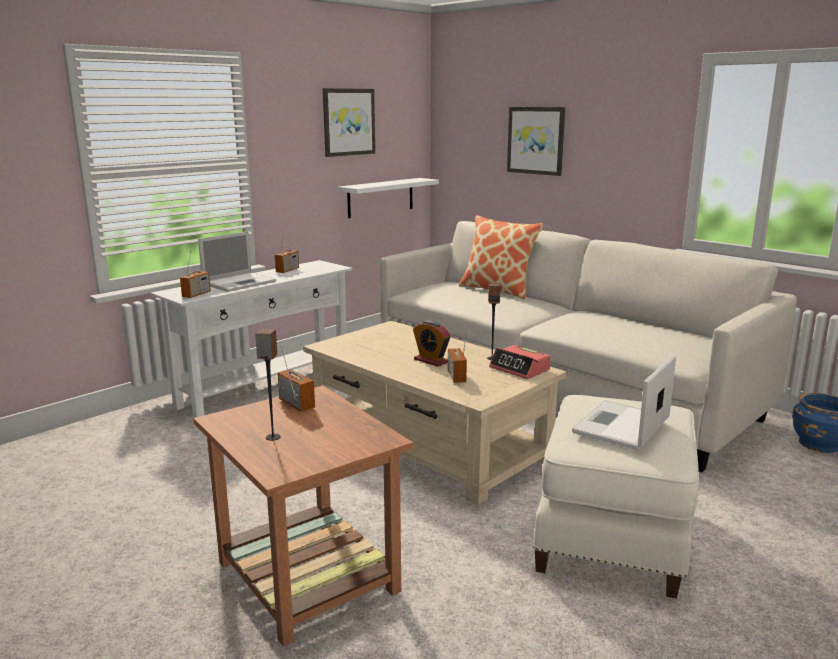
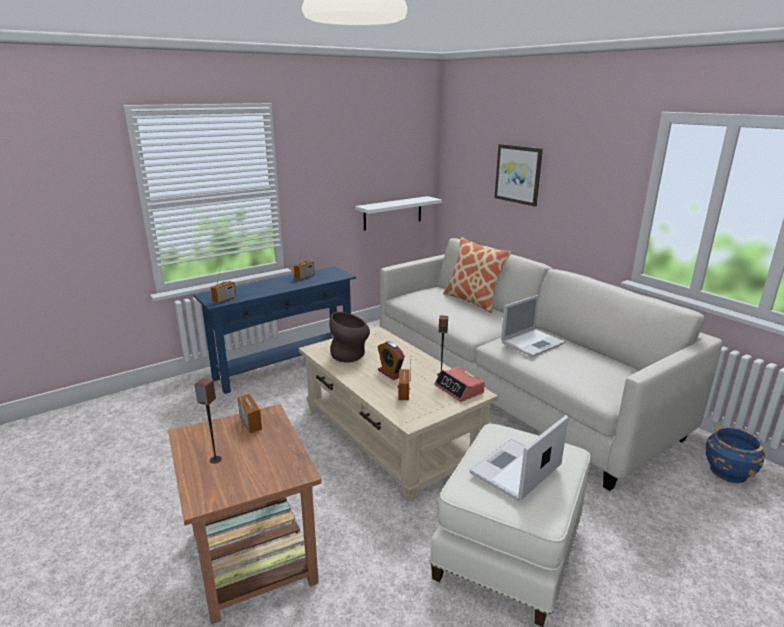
camera: 10 degrees right, 5 degrees up
white console table [151,260,353,418] -> blue console table [193,266,356,394]
laptop [198,231,276,292] -> laptop moved to [501,295,565,357]
picture [323,88,375,157] -> none
none -> brown vase [329,312,370,362]

